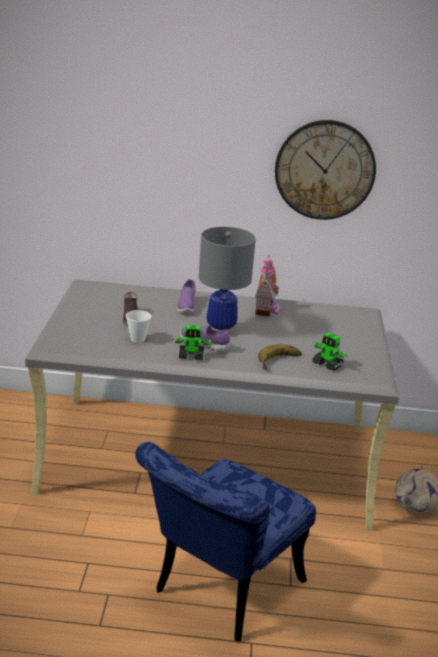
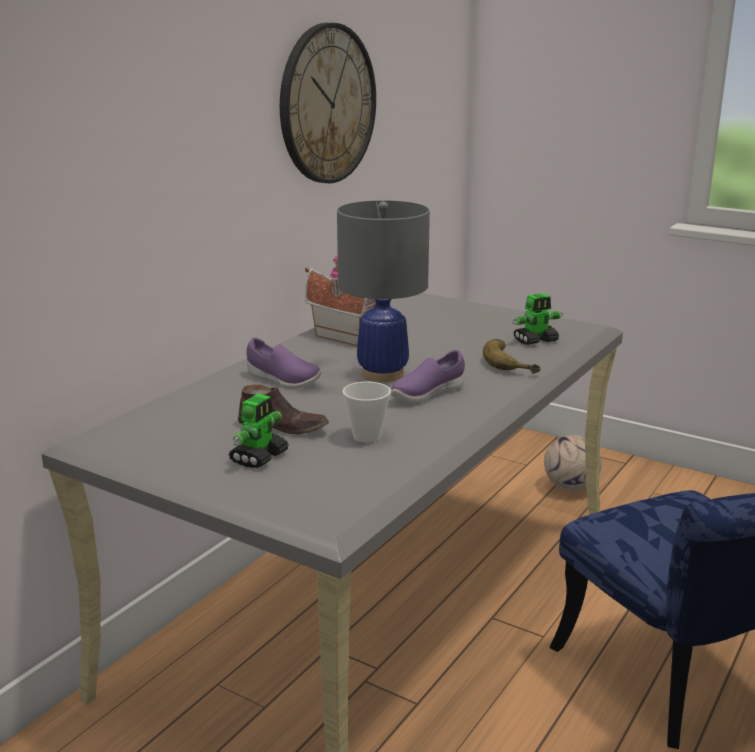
camera: 60 degrees left, 5 degrees down
toy robot [172,325,213,360] -> toy robot moved to [228,394,289,468]

